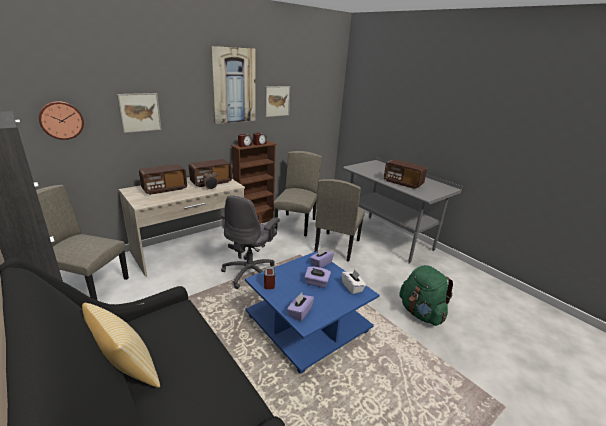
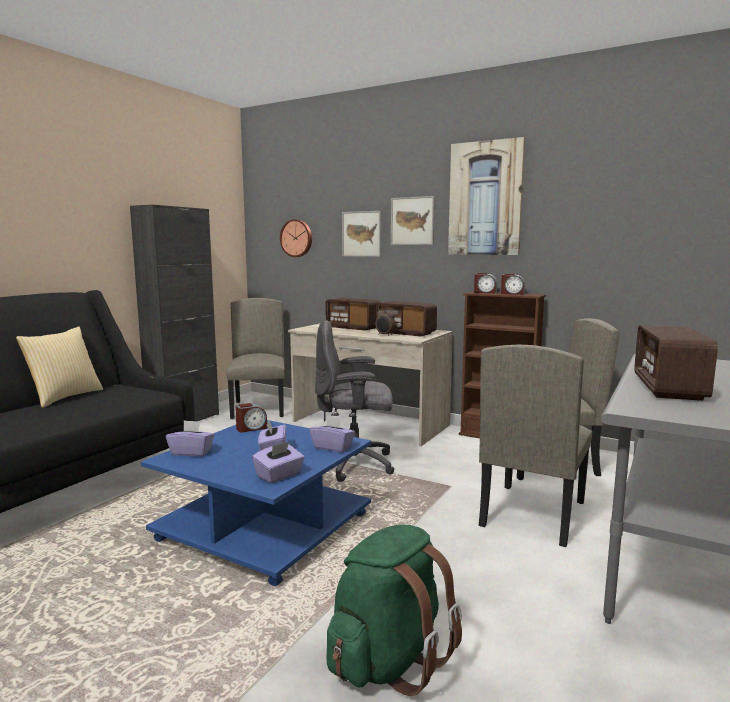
camera: 70 degrees right, 15 degrees down
picture [265,86,290,117] -> picture moved to [391,196,435,245]
beige chair [314,179,365,262] -> beige chair turned 60 degrees counterclockwise [479,345,592,547]
white tissue box [342,269,366,294] -> purple tissue box [252,441,305,483]

